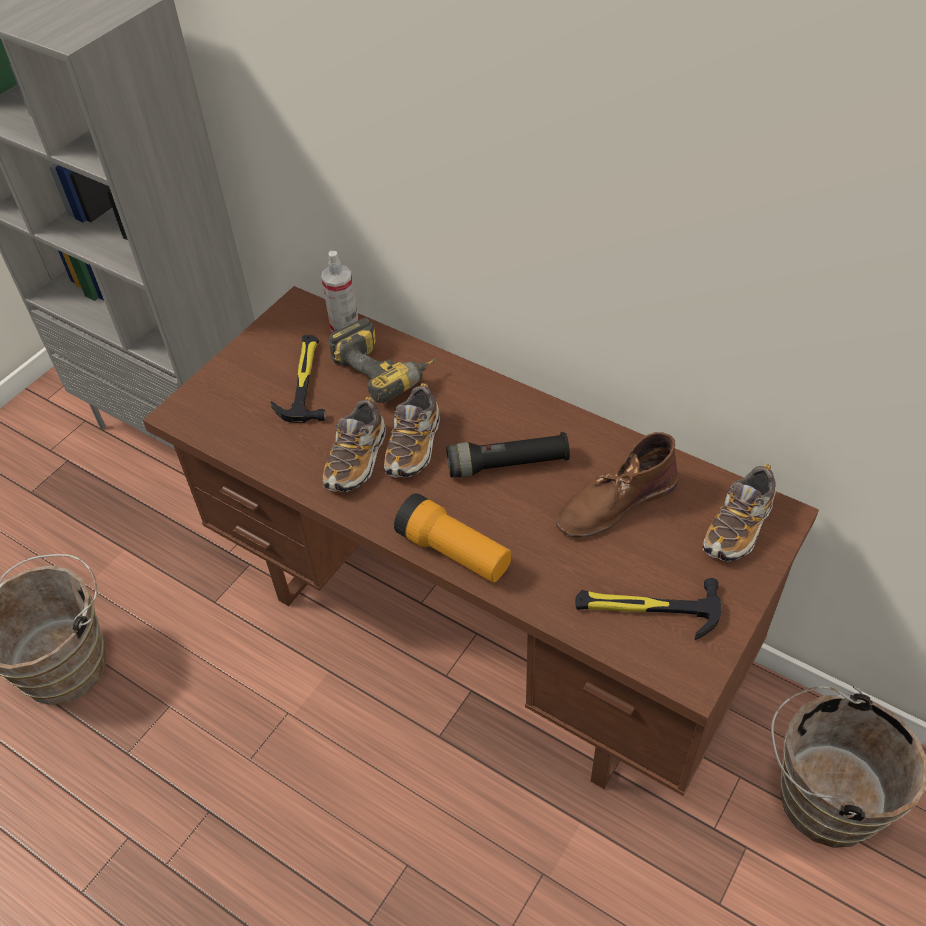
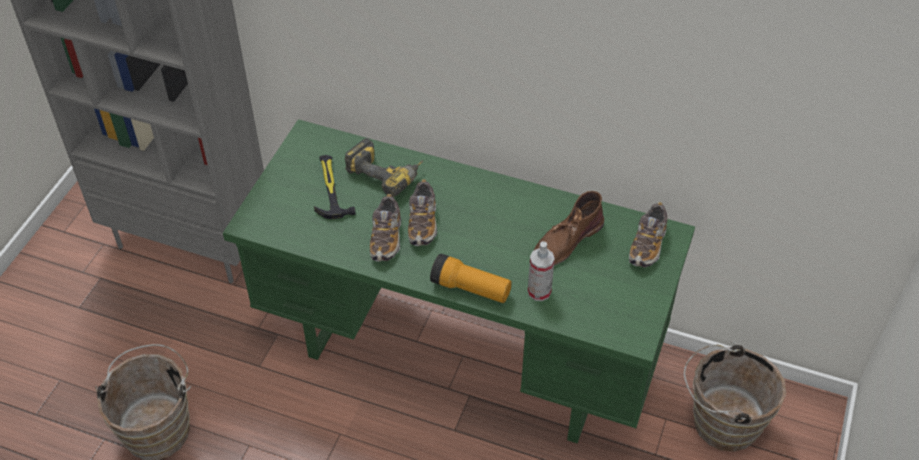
camera: 15 degrees left, 0 degrees up
brown desk [143,286,819,796] -> green desk [223,119,695,444]
spray bottle [321,251,359,333] -> spray bottle moved to [528,241,555,301]
black flashlight [446,432,570,477] -> none
hammer [576,578,721,640] -> none

